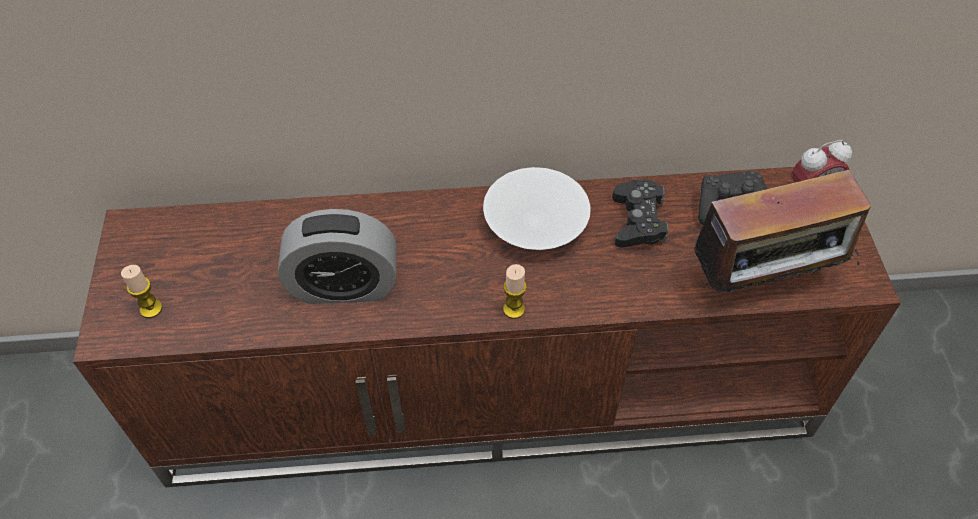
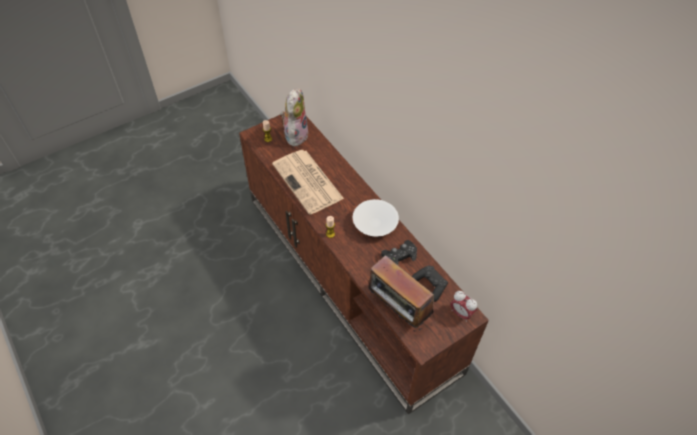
camera: 60 degrees right, 0 degrees up
alarm clock [278,209,397,304] -> newspaper [272,150,344,215]
none -> plush toy [280,88,309,146]

